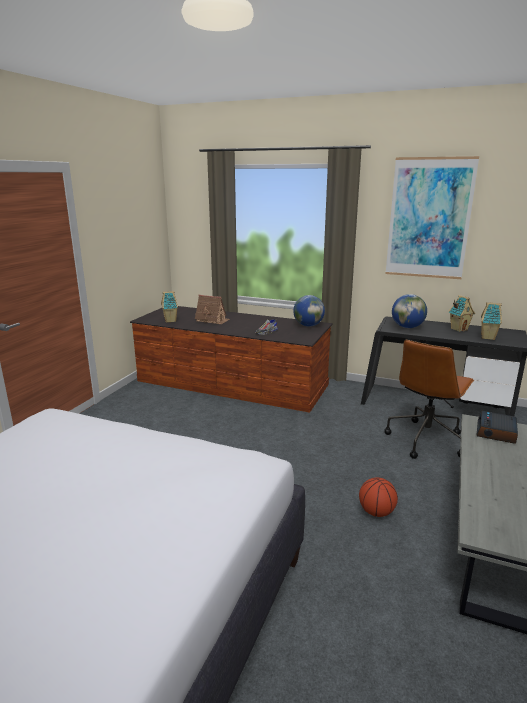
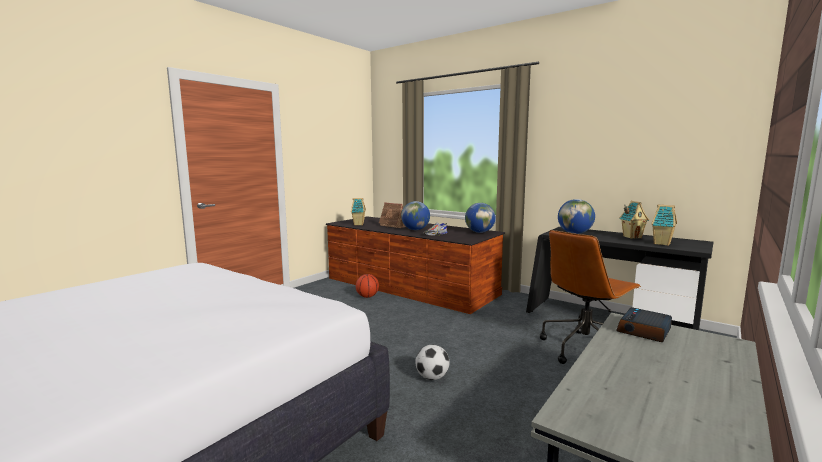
camera: 15 degrees right, 10 degrees down
basketball [359,477,398,517] -> basketball moved to [356,274,379,298]
picture [385,156,479,279] -> none
none -> globe [401,201,430,230]
none -> football [415,345,450,380]

